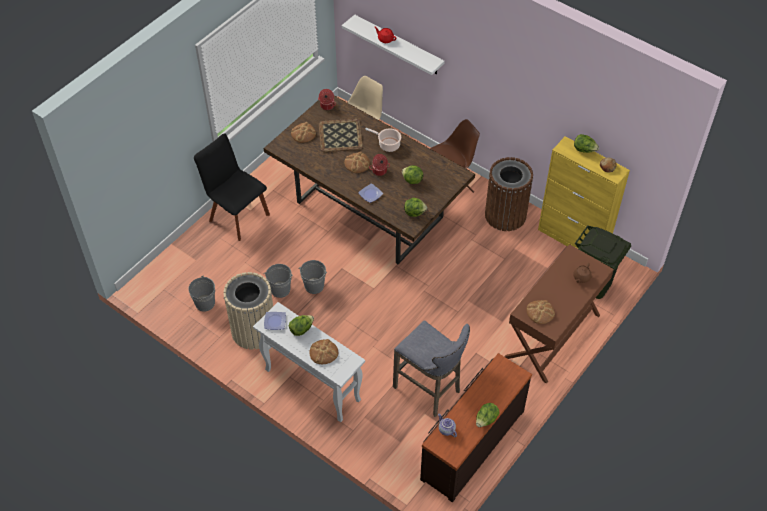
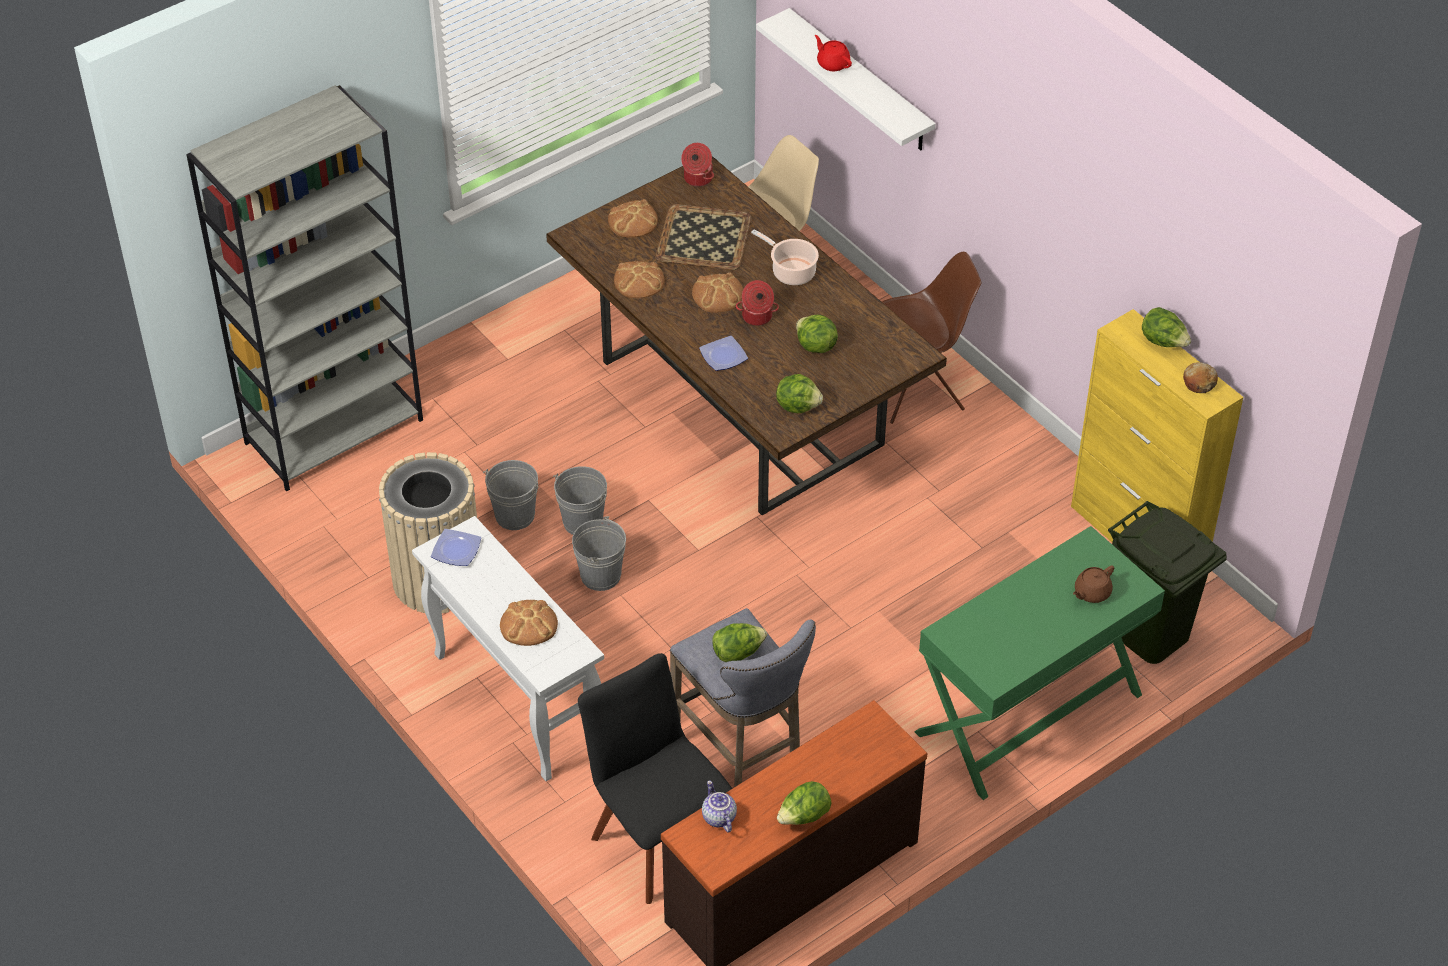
camera: 15 degrees right, 5 degrees down
grey bucket [188,275,215,312] -> grey bucket moved to [572,516,626,591]
black chair [194,133,270,241] -> black chair moved to [578,653,732,904]
lettuce [289,315,314,336] -> lettuce moved to [712,623,767,662]
brown trash can [485,157,533,231] -> none
brown desk [504,244,614,384] -> green desk [914,526,1165,800]
bread [527,300,555,324] -> bread moved to [614,261,664,299]
none -> grey bookcase [186,85,423,492]

